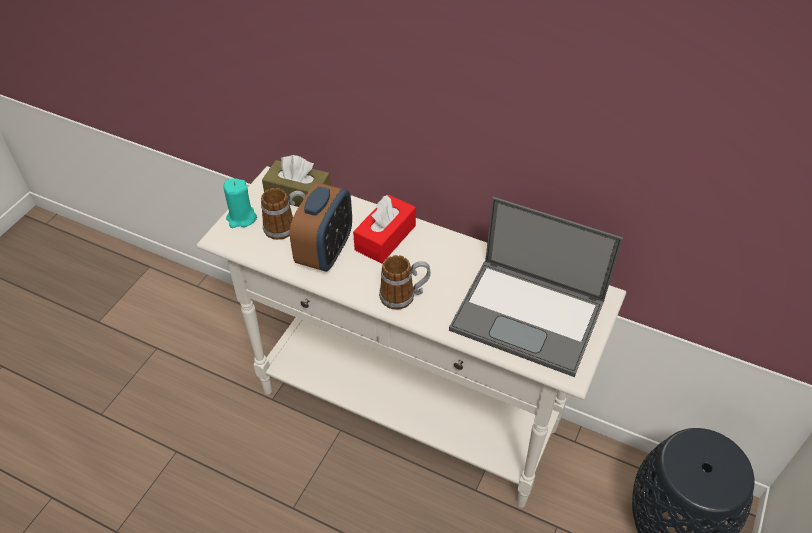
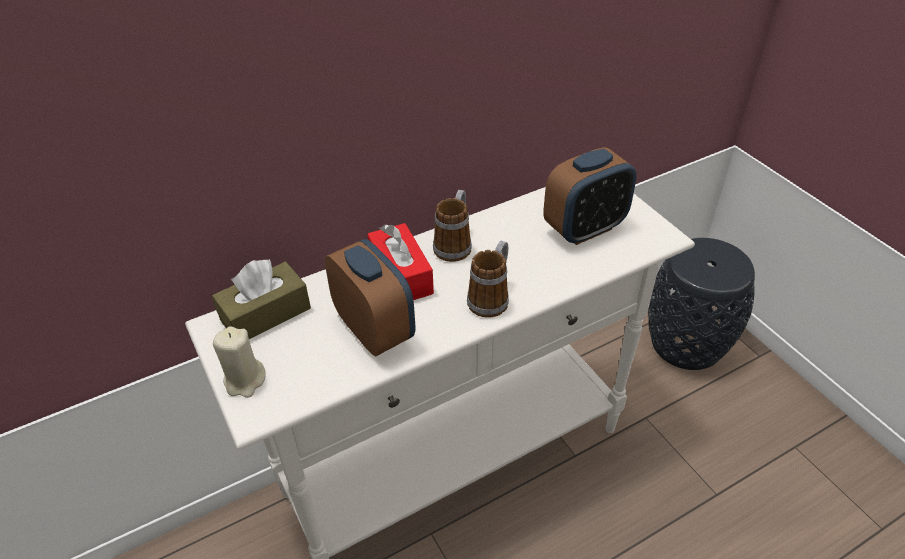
camera: 55 degrees left, 5 degrees down
turquoise candle [224,178,257,228] -> beige candle [213,326,266,398]
mug [261,188,305,240] -> mug moved to [433,190,472,262]
laptop [449,197,623,377] -> alarm clock [543,147,637,245]

